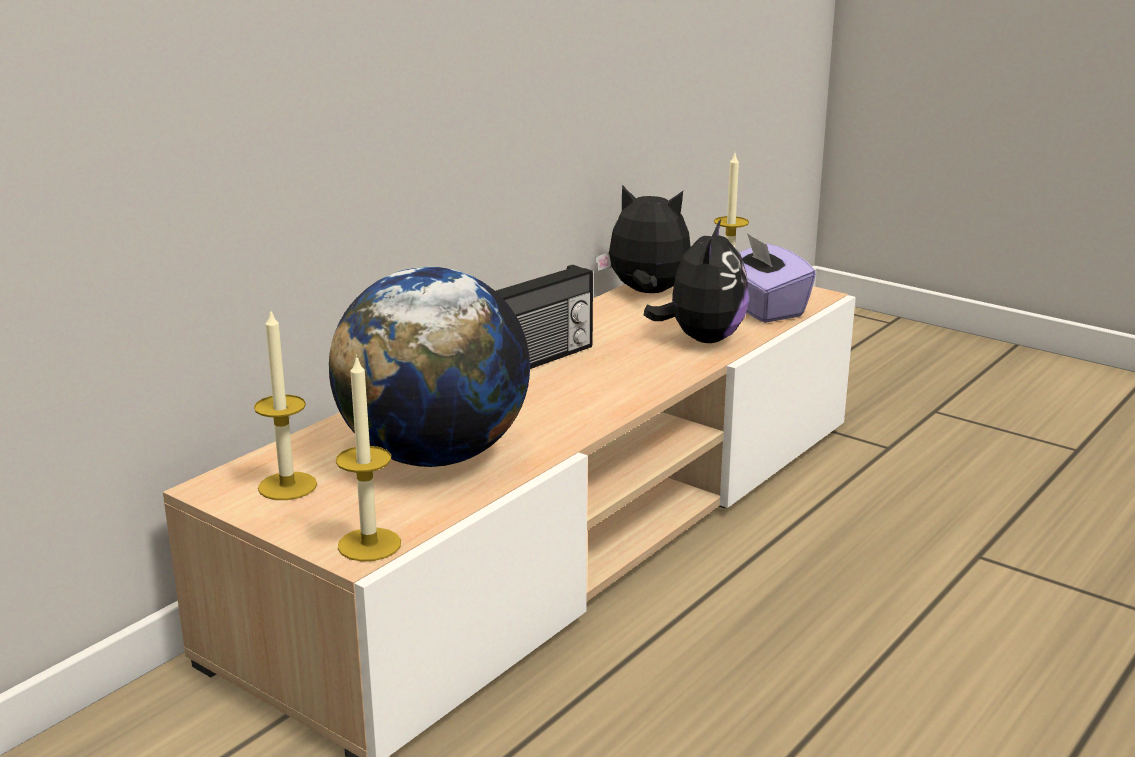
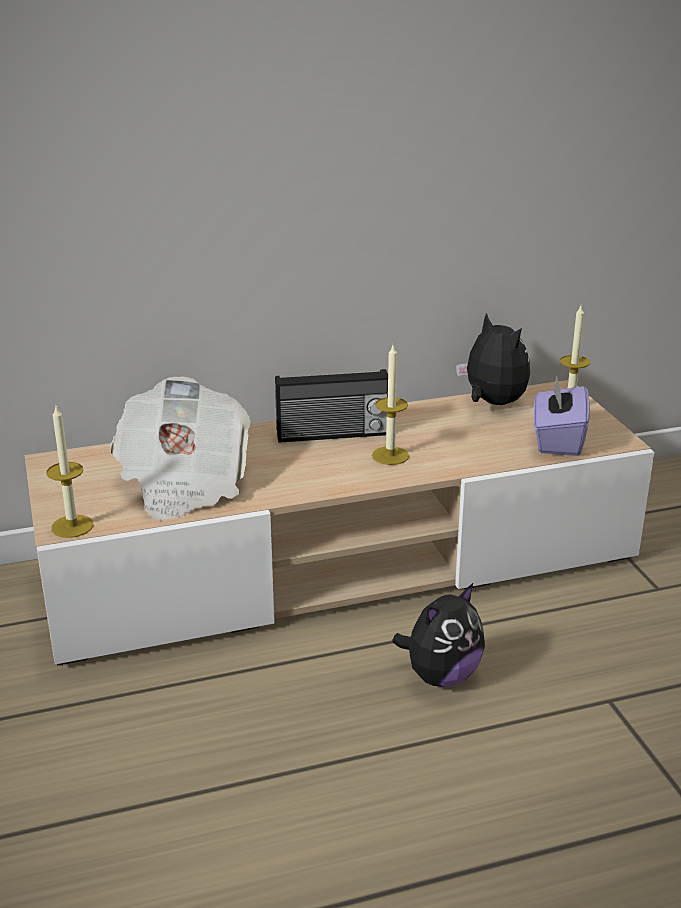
camera: 35 degrees right, 5 degrees up
candle [254,309,317,500] -> candle moved to [372,345,409,465]
globe [329,267,530,467] -> newspaper [110,376,251,520]
plush toy [644,219,749,343] -> plush toy moved to [392,583,485,687]

